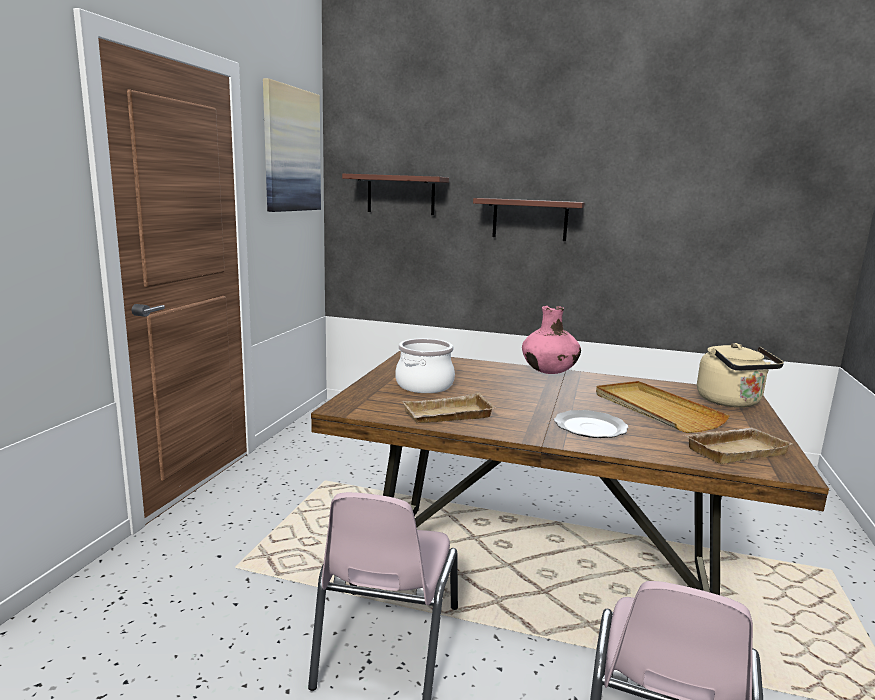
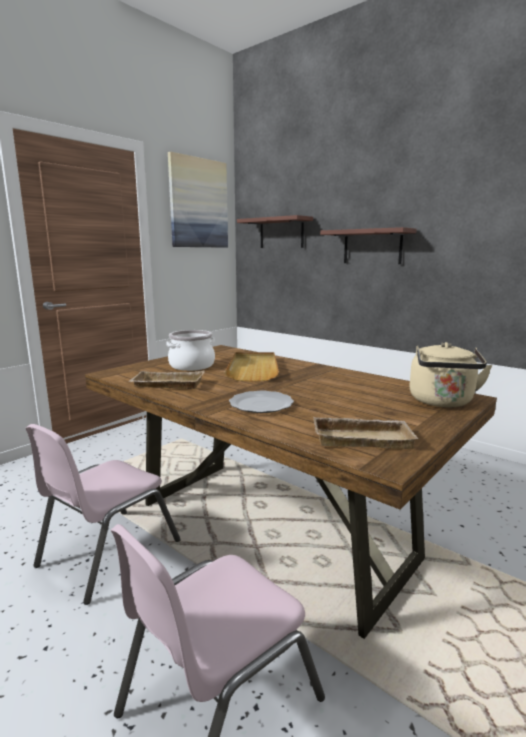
camera: 25 degrees right, 0 degrees up
pink vase [522,306,581,374] -> none
beige tray [596,381,730,433] -> beige tray moved to [225,352,279,381]

